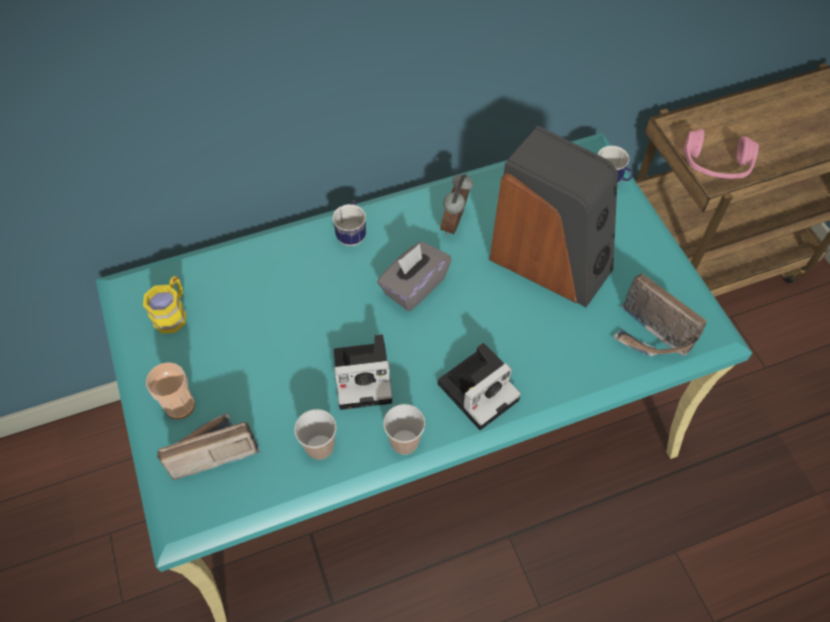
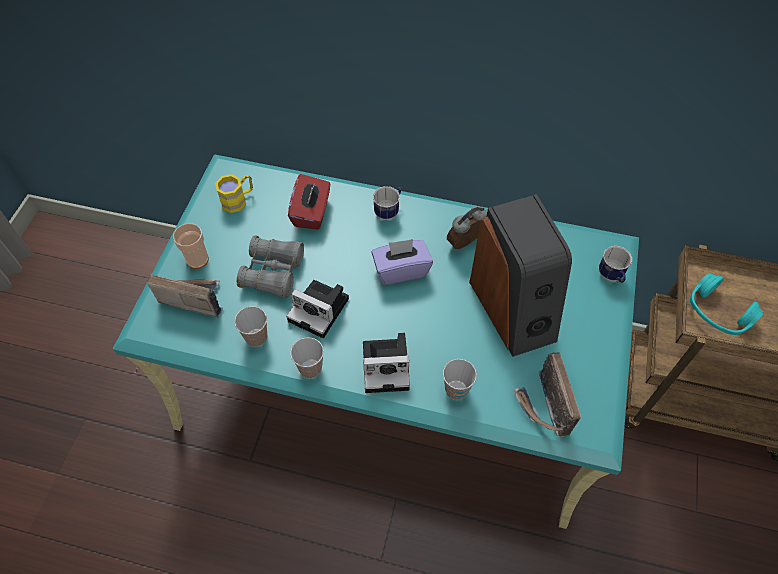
camera: 35 degrees right, 0 degrees up
grey tissue box [377,241,452,311] -> purple tissue box [371,239,433,285]
pink headphones [683,129,759,179] -> turquoise headphones [690,273,764,335]
none -> grey binoculars [237,236,304,298]
none -> red tissue box [288,174,330,230]
none -> cup [443,359,477,400]

